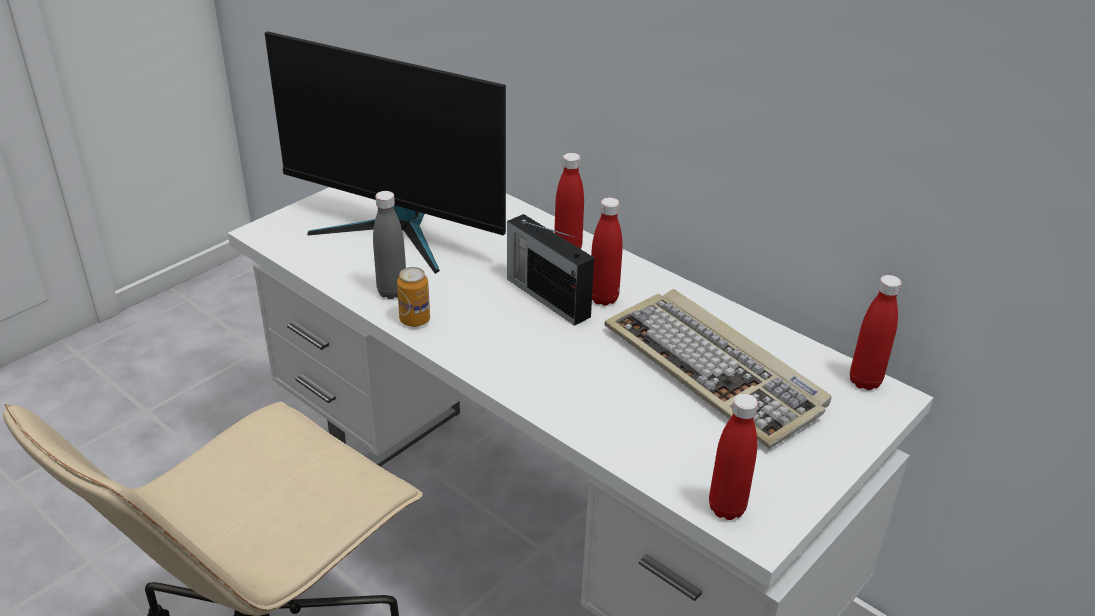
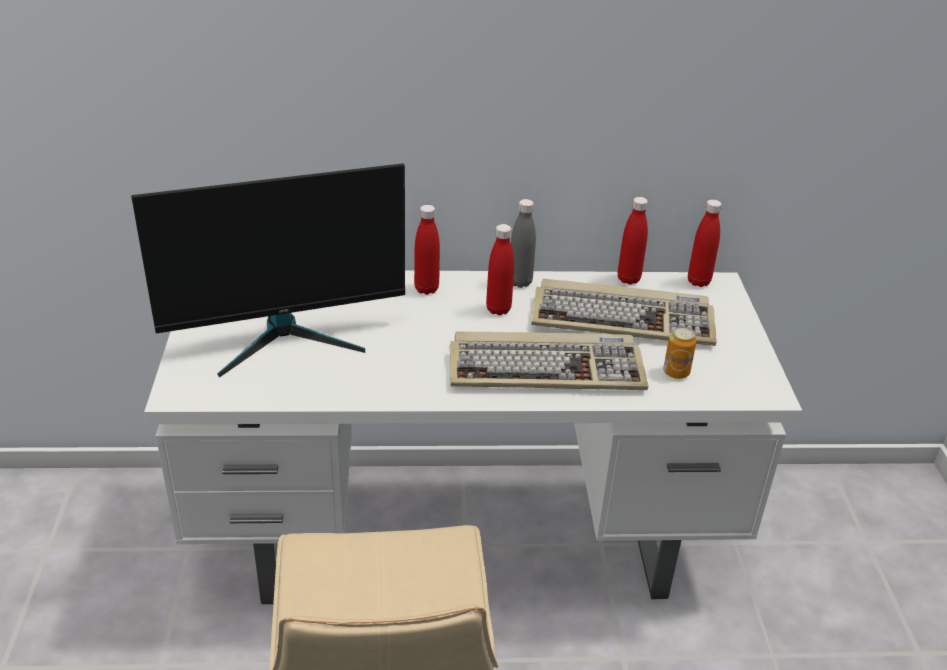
camera: 45 degrees left, 0 degrees up
grey bottle [373,191,406,299] -> grey bottle moved to [511,199,536,288]
can [397,267,430,327] -> can moved to [663,327,697,379]
radio [507,214,594,326] -> none
red bottle [709,394,758,520] -> red bottle moved to [618,197,648,284]
none -> keyboard [450,331,648,390]

